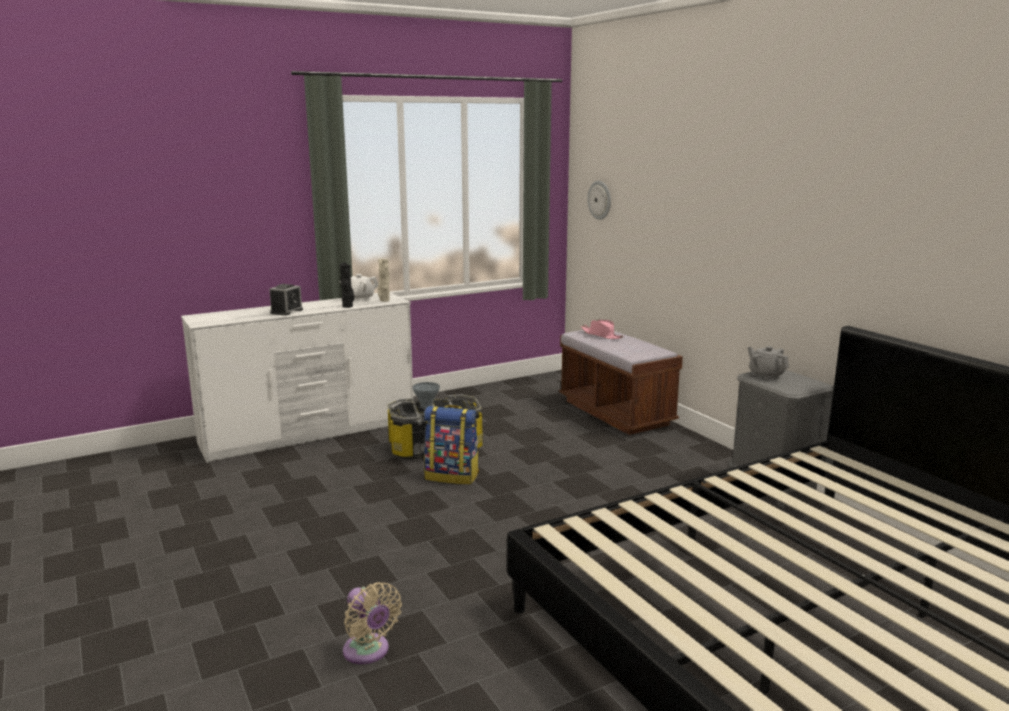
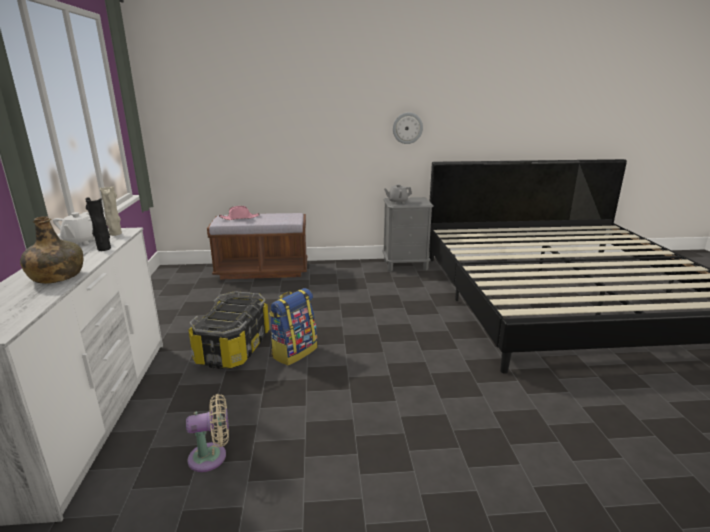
camera: 65 degrees left, 5 degrees up
alarm clock [269,284,303,316] -> green bottle [20,216,83,284]
beige fan [343,582,402,664] -> beige fan moved to [186,394,229,472]
grey vase [413,382,440,409] -> none
wall clock [587,181,611,220] -> wall clock moved to [393,112,423,144]

